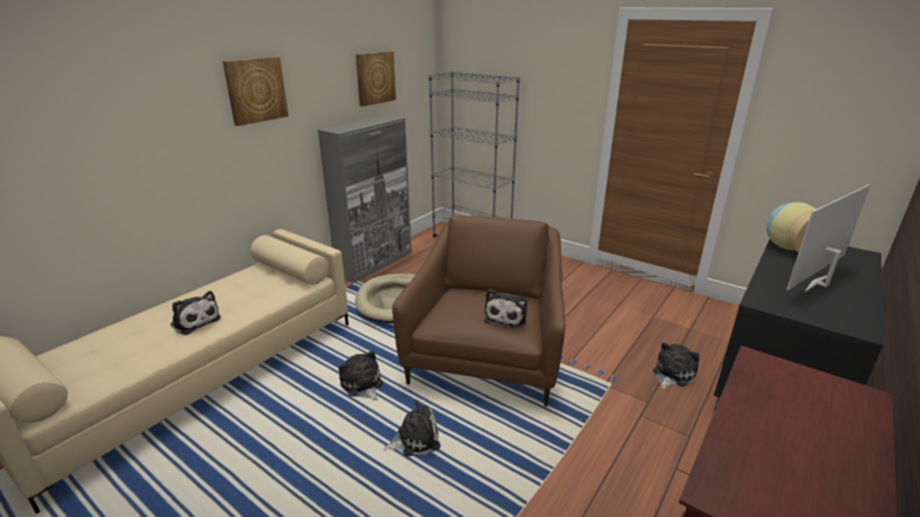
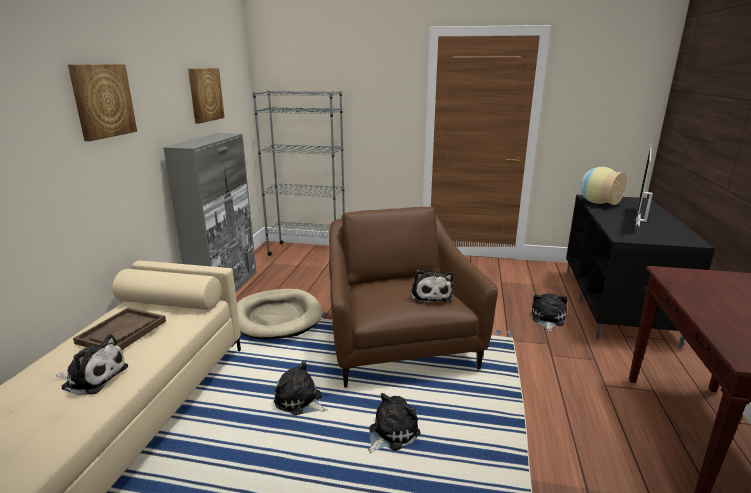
camera: 25 degrees left, 5 degrees down
none -> brown tray [73,308,166,350]

